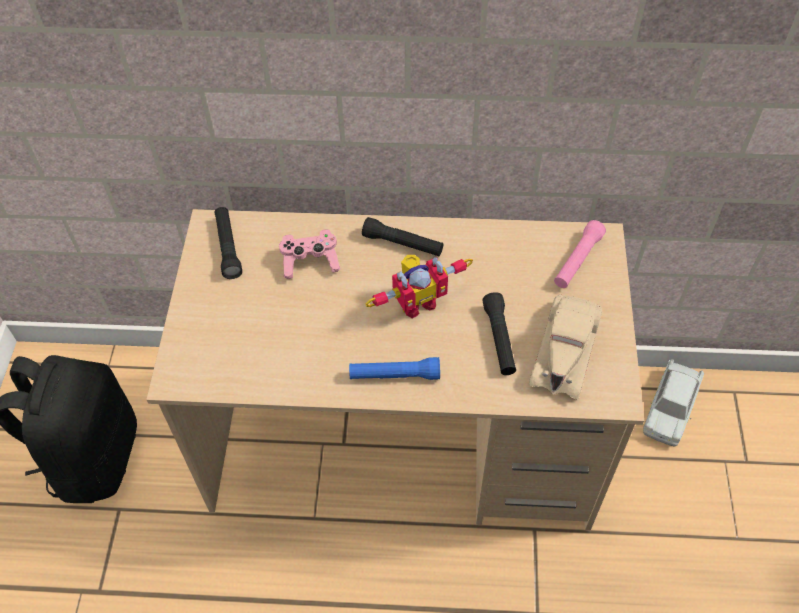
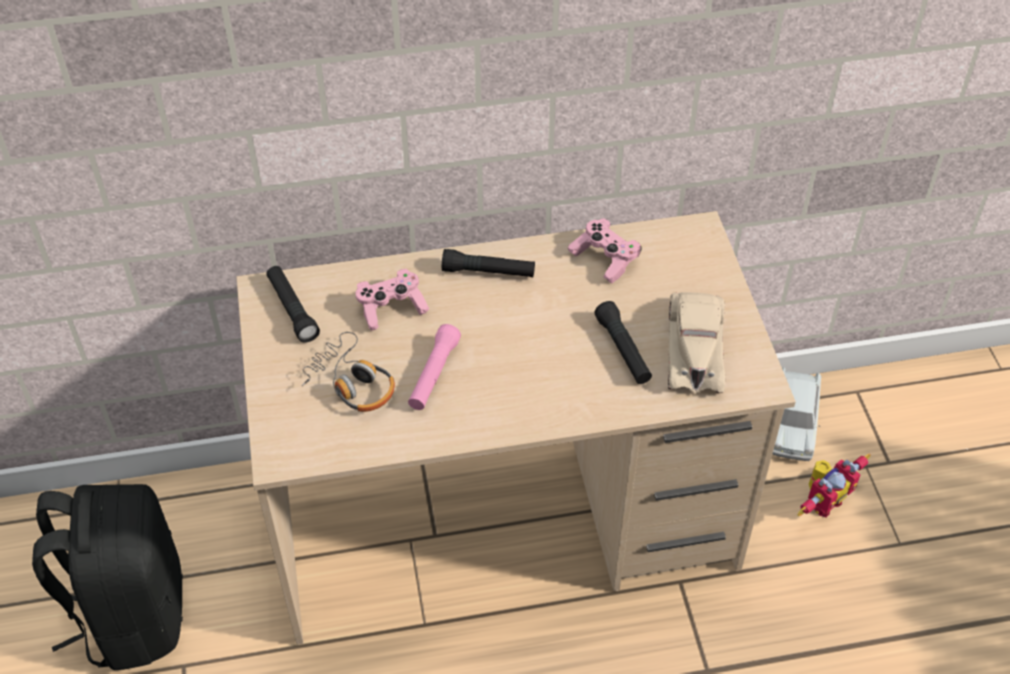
camera: 15 degrees left, 5 degrees down
blue flashlight [349,357,440,380] -> none
toy robot [365,255,473,318] -> toy robot moved to [798,454,871,518]
pink flashlight [554,220,606,288] -> pink flashlight moved to [408,324,461,410]
none -> headphones [302,332,395,412]
none -> pink game controller [568,218,642,283]

